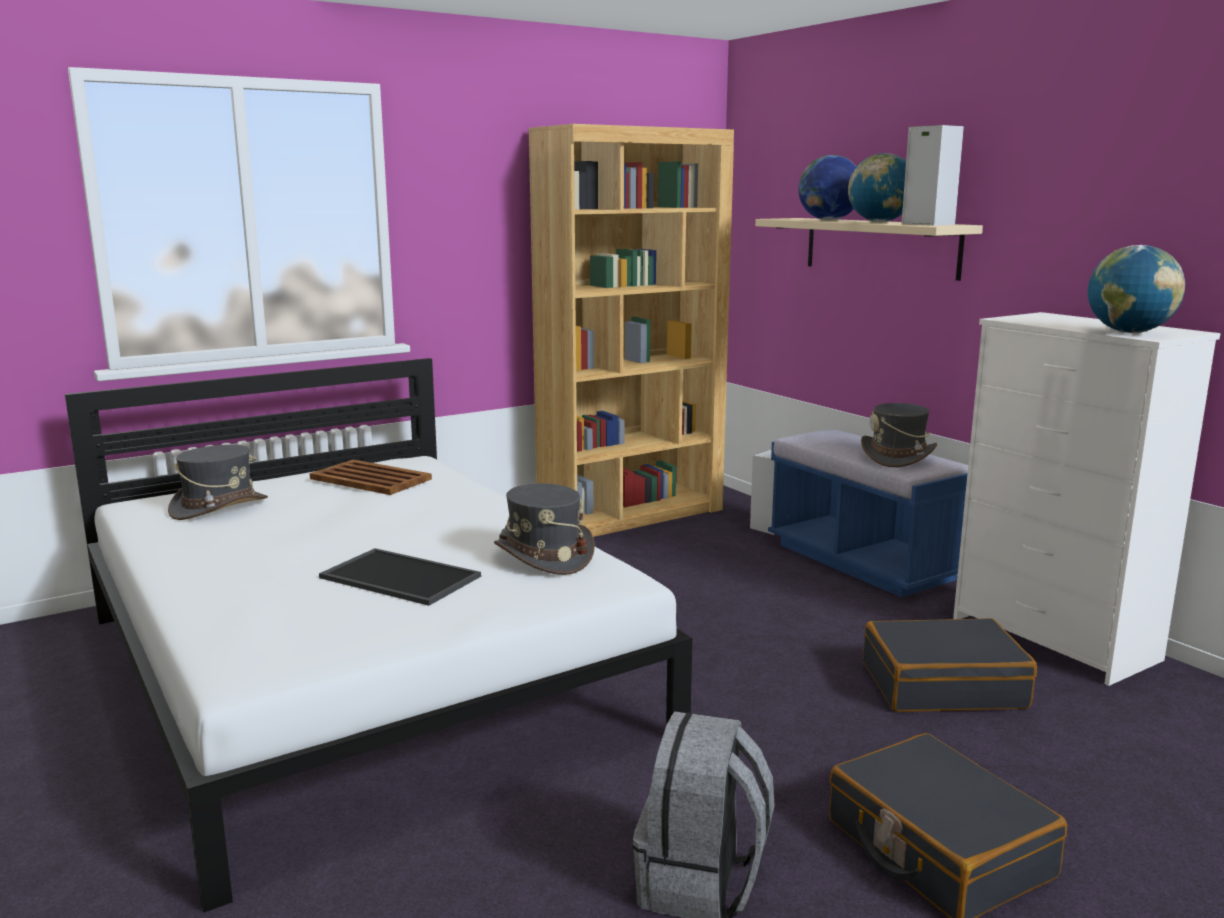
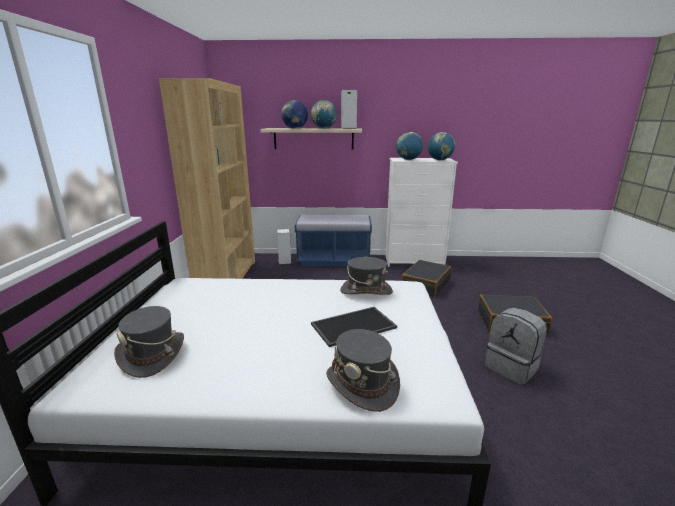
camera: 55 degrees left, 5 degrees up
brown tray [310,460,432,495] -> none
grey hat [861,403,937,467] -> grey hat moved to [326,329,400,412]
none -> globe [396,132,423,160]

